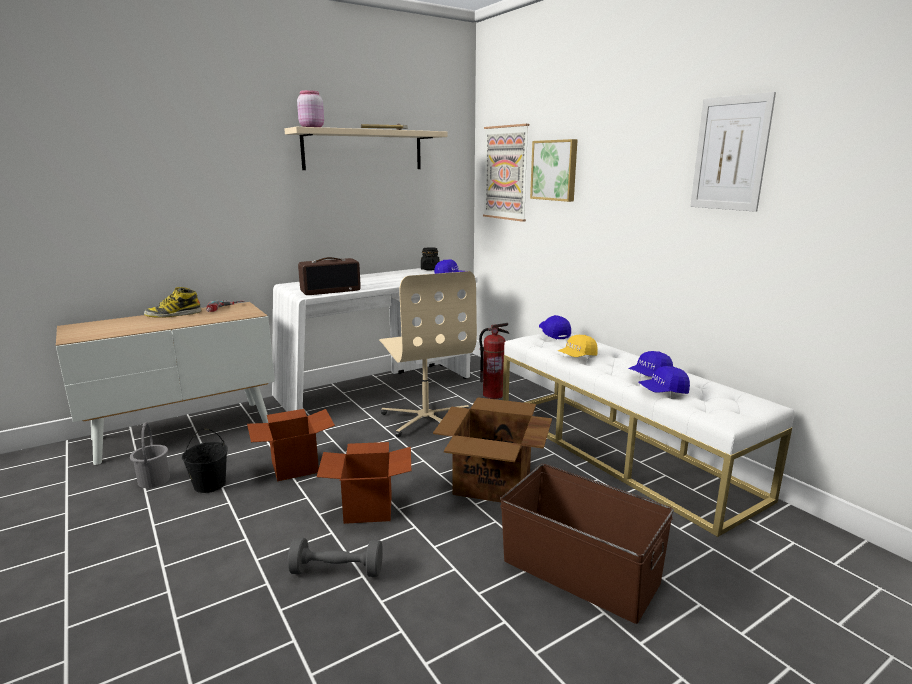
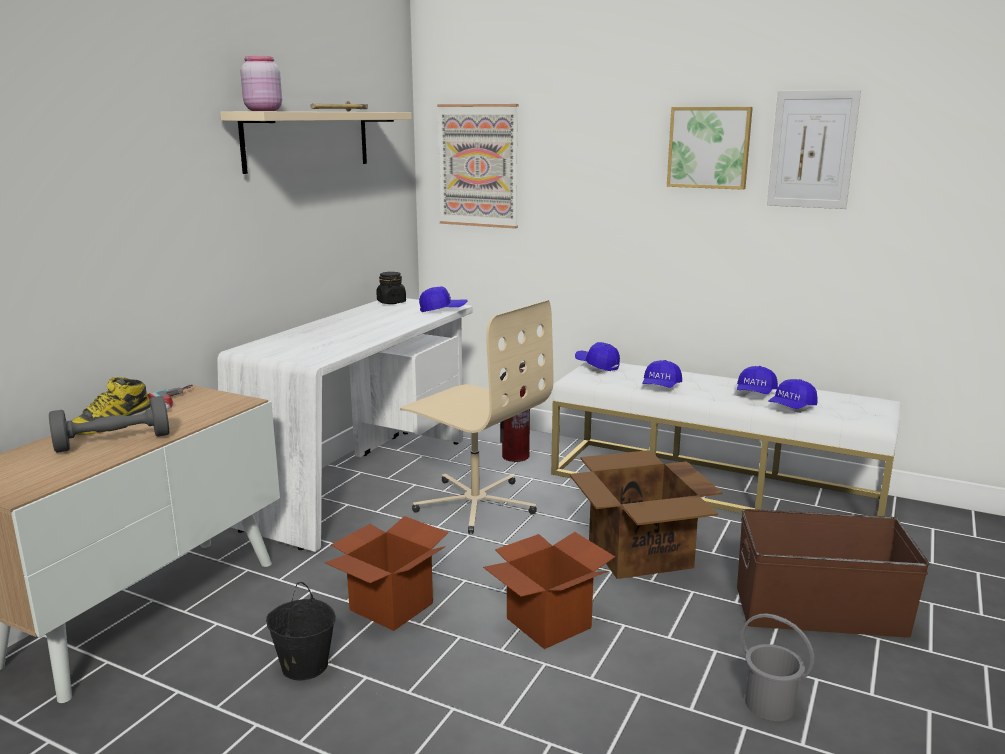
camera: 30 degrees left, 0 degrees up
grey bucket [130,422,170,488] -> grey bucket moved to [741,613,814,721]
grey dumbbell [288,538,383,577] -> grey dumbbell moved to [49,396,169,453]
radio [298,257,361,295] -> none
picture [530,139,578,202] -> picture moved to [667,107,753,190]
yellow cap [558,335,598,357] -> blue cap [642,360,682,388]

